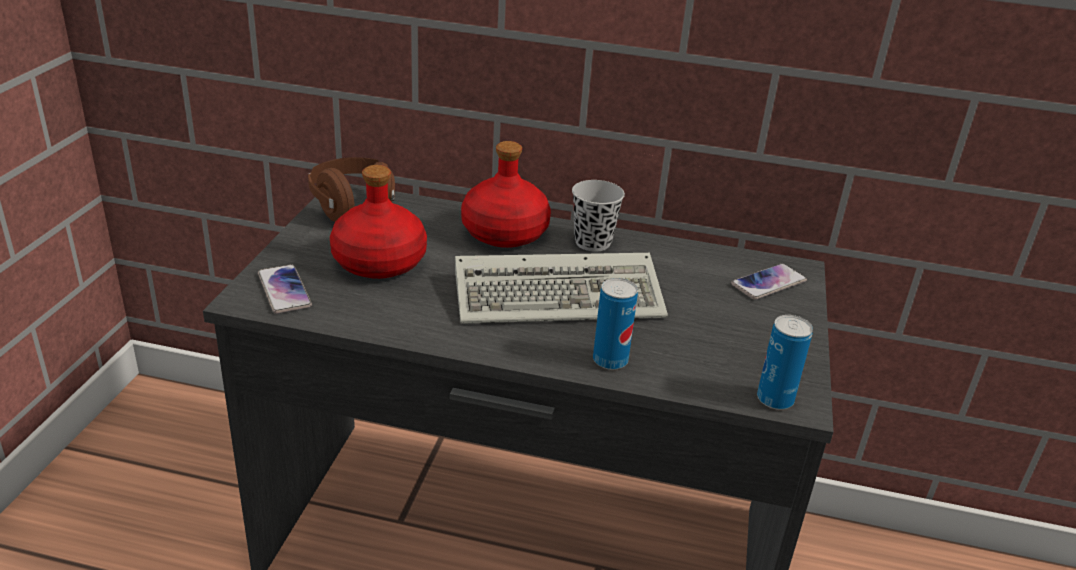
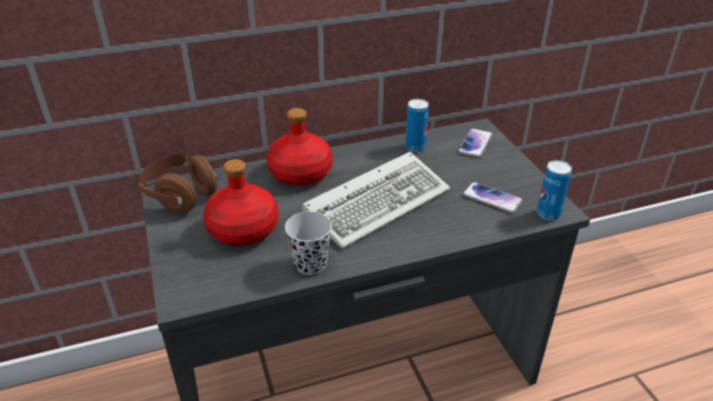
camera: 30 degrees left, 5 degrees up
phone [258,264,312,314] -> phone moved to [463,182,523,213]
black cup [572,180,625,252] -> black cup moved to [285,211,332,275]
can [593,278,638,370] -> can moved to [405,99,429,152]

